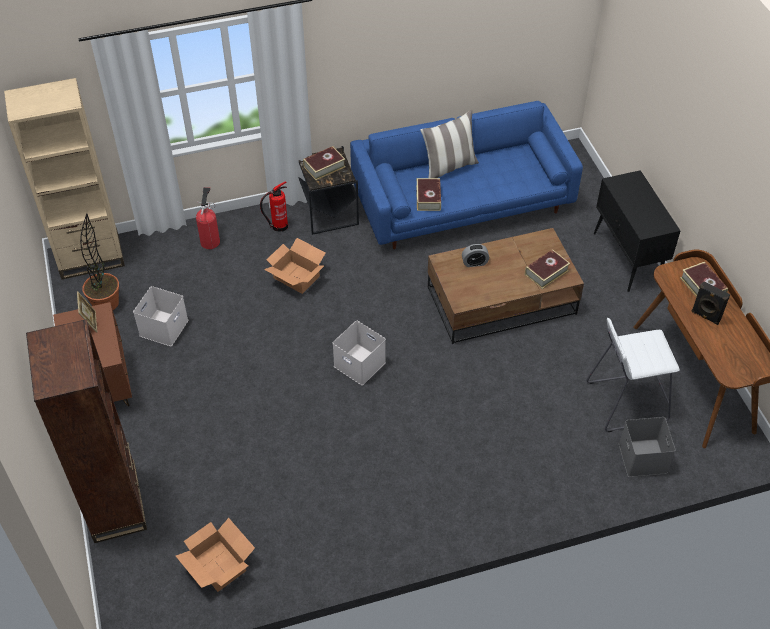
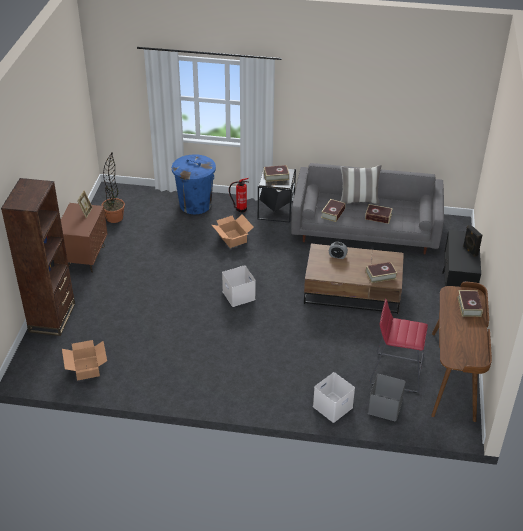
camera: 25 degrees right, 10 degrees down
beige bookcase [4,78,125,279] -> none
white storage box [133,286,189,346] -> white storage box moved to [313,372,355,423]
fire extinguisher [196,187,220,249] -> blue trash can [172,154,216,214]
blue sofa [350,101,583,249] -> grey sofa [291,163,444,254]
white stool [586,318,680,432] -> red stool [370,299,428,393]
black speaker [691,281,730,325] -> black speaker moved to [463,225,482,257]
none -> book [365,204,393,224]

